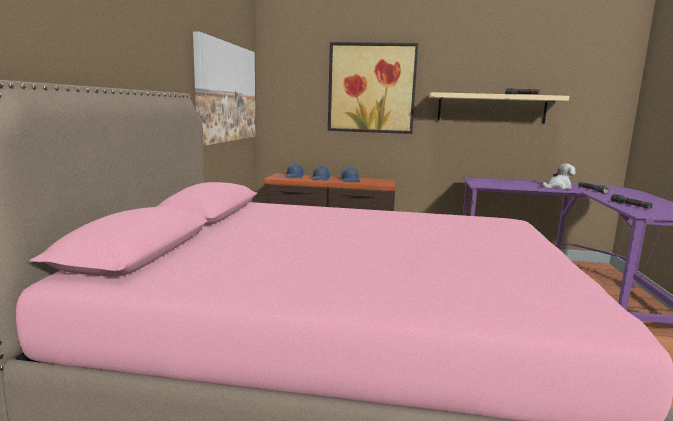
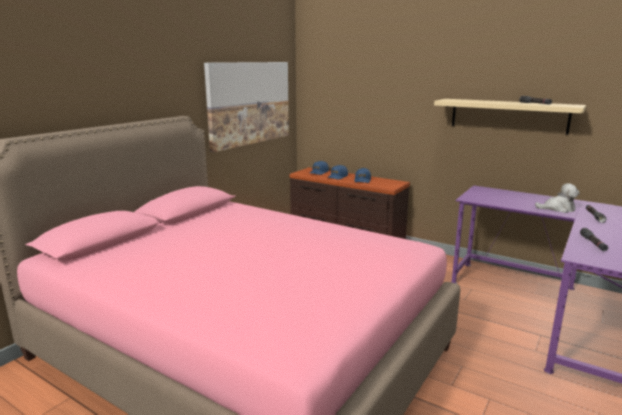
camera: 25 degrees right, 5 degrees up
picture [328,42,418,134] -> none

